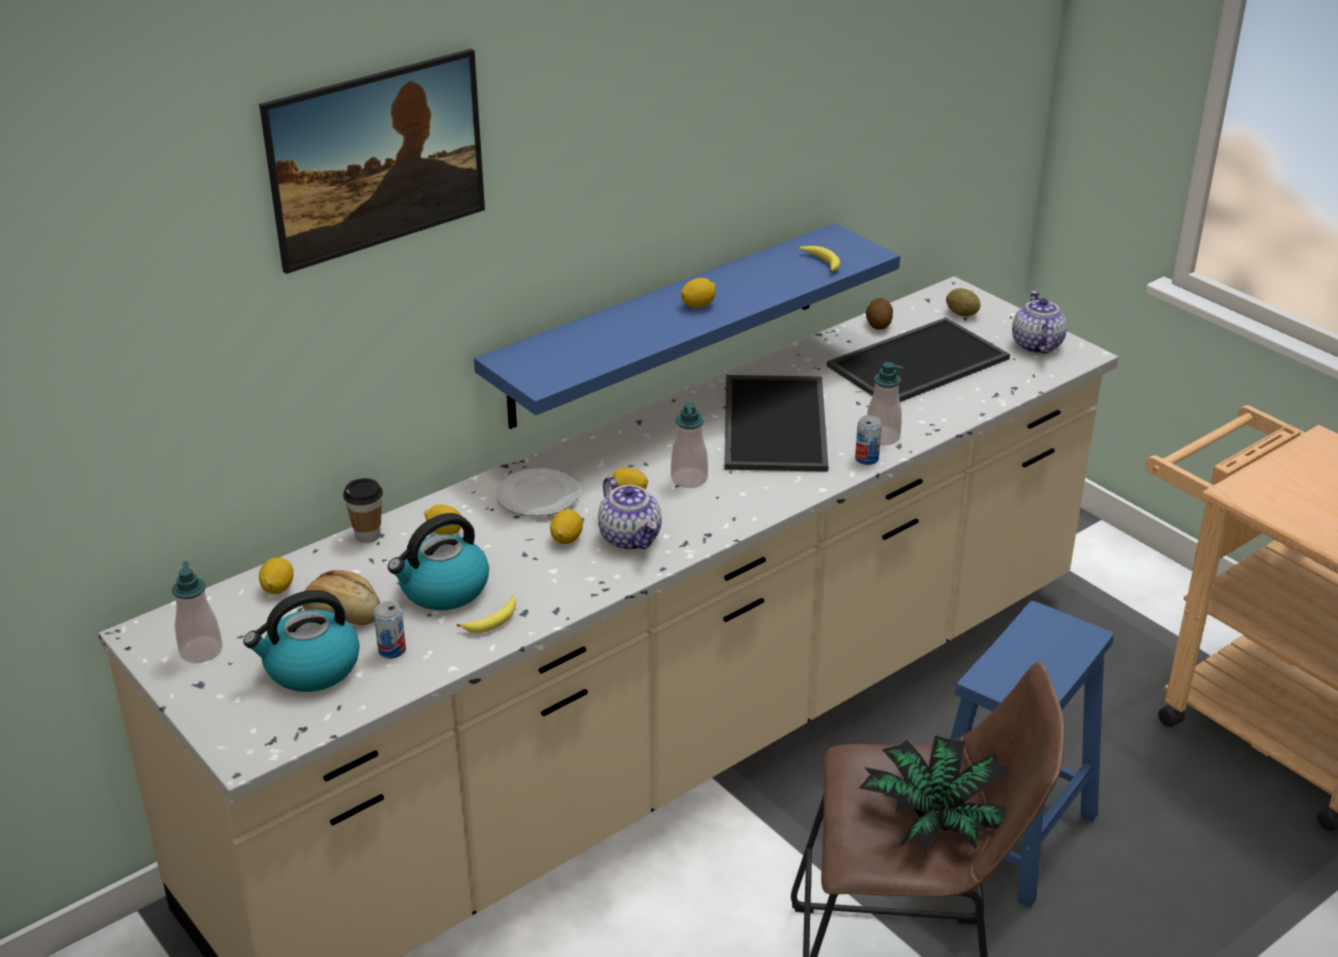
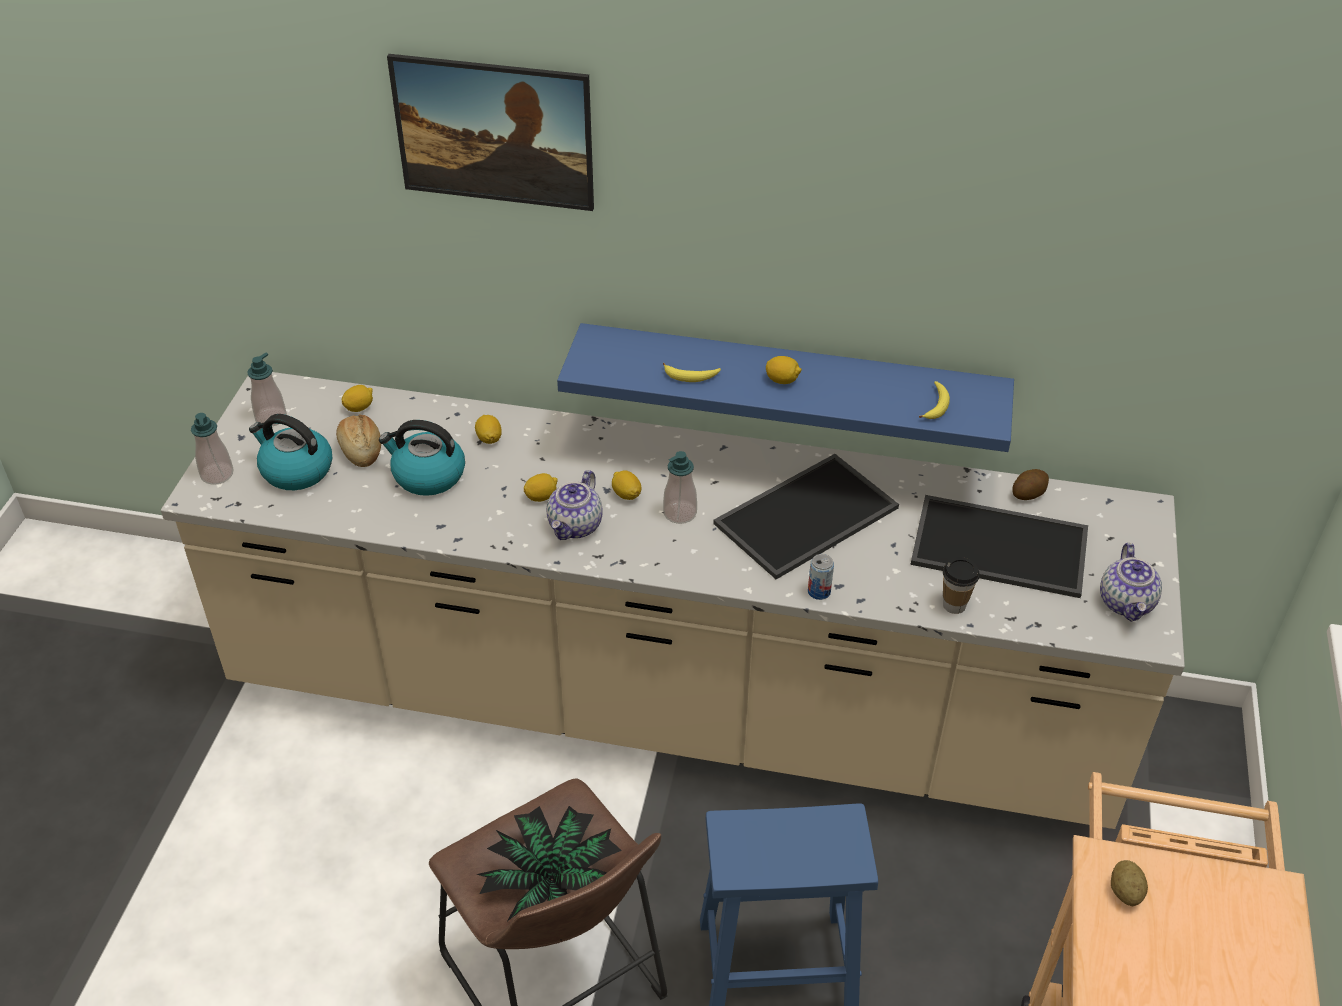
camera: 50 degrees right, 10 degrees up
cup [343,478,383,543] -> cup moved to [943,557,980,614]
can [374,601,406,659] -> none
banana [457,595,516,633] -> banana moved to [663,363,721,382]
plate [496,468,579,516] -> none
soap dispenser [867,362,903,446] -> soap dispenser moved to [191,413,233,485]
potato [946,288,980,316] -> potato moved to [1111,860,1148,907]
teapot [1012,291,1067,354] -> teapot turned 135 degrees clockwise [1100,543,1162,622]

